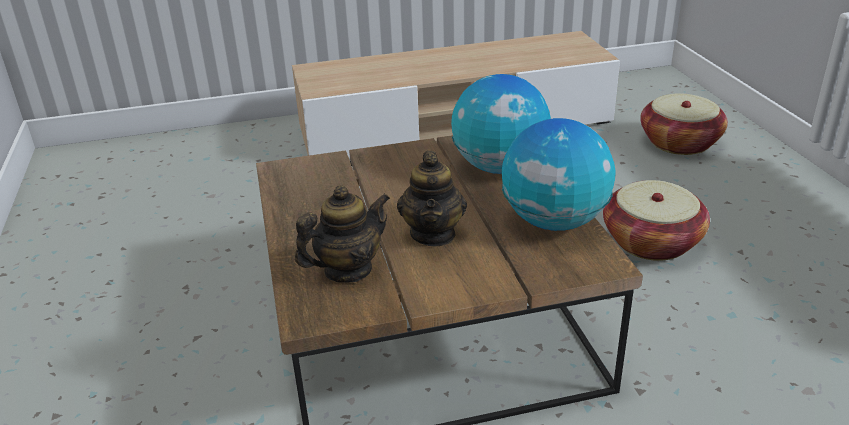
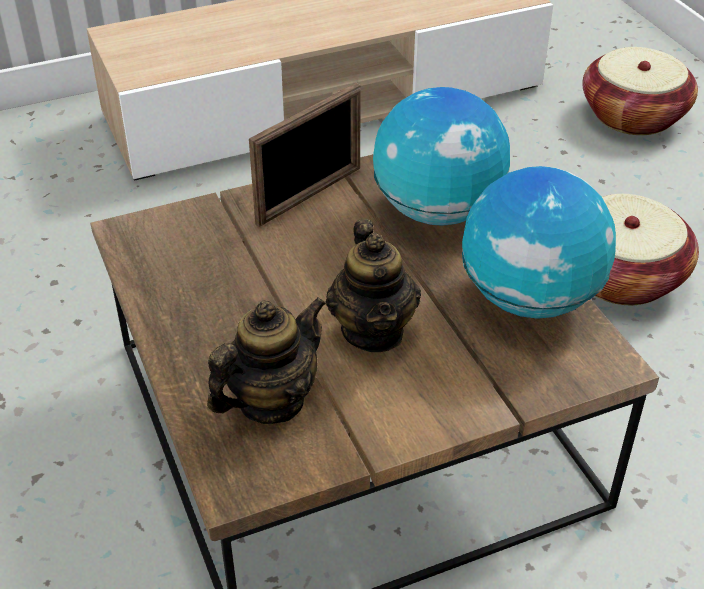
camera: 10 degrees left, 10 degrees up
none -> picture frame [249,83,361,227]

